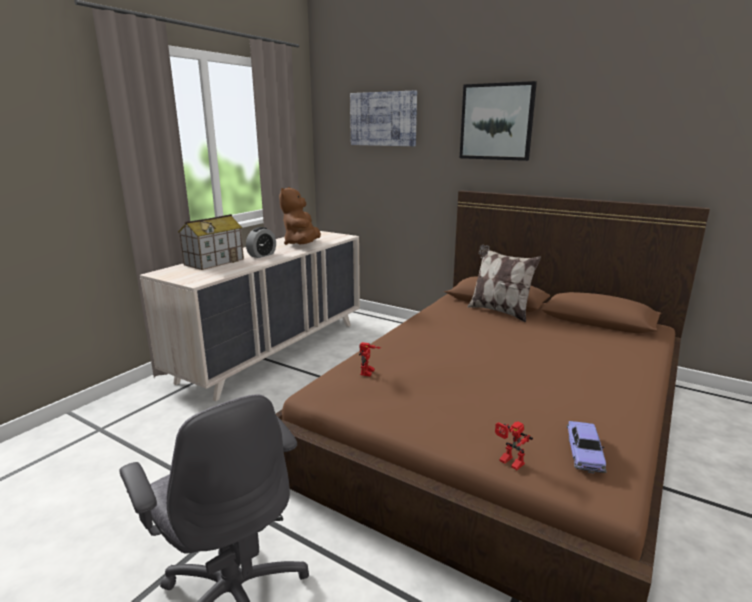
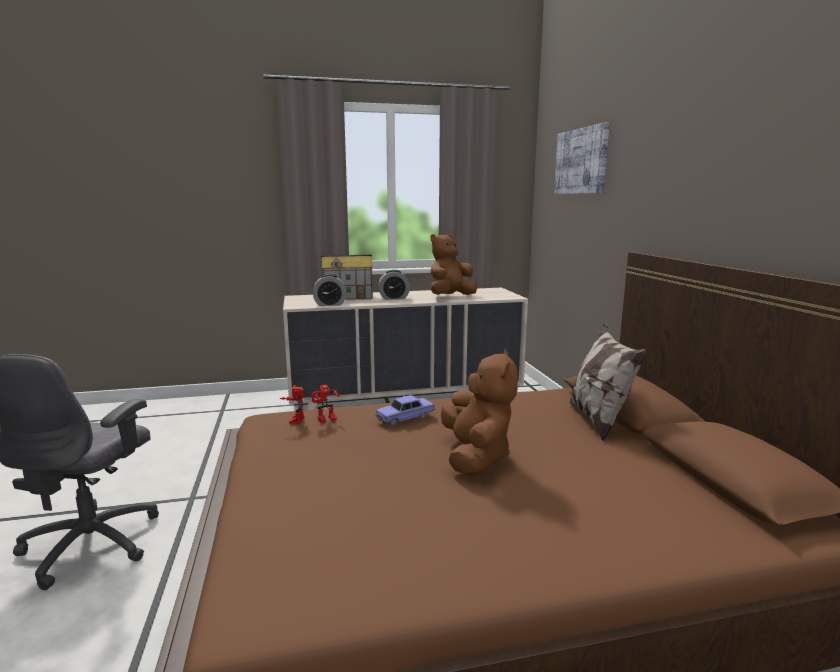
camera: 45 degrees right, 5 degrees down
picture [460,81,537,161] -> none
toy robot [495,421,533,470] -> toy robot moved to [280,385,305,424]
toy car [567,421,606,473] -> toy car moved to [375,395,436,426]
none -> alarm clock [313,274,346,306]
none -> brown plush toy [441,350,518,477]

